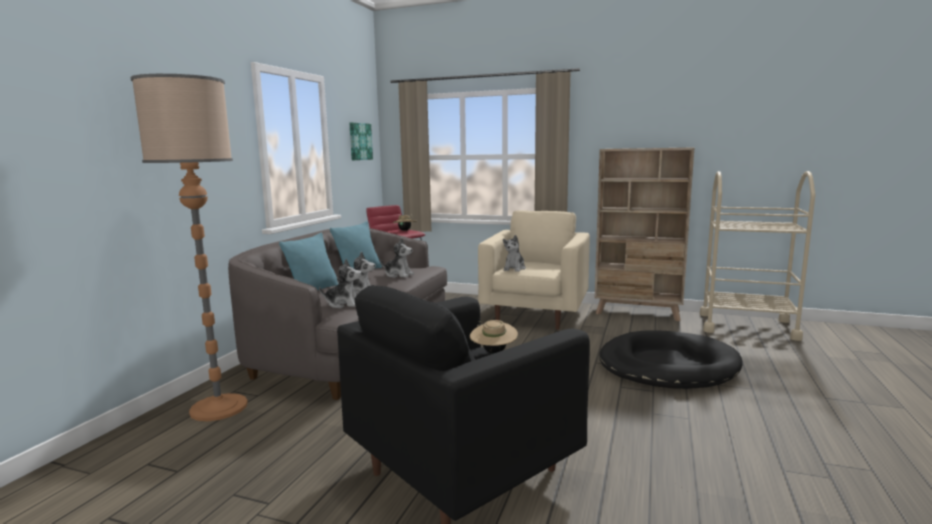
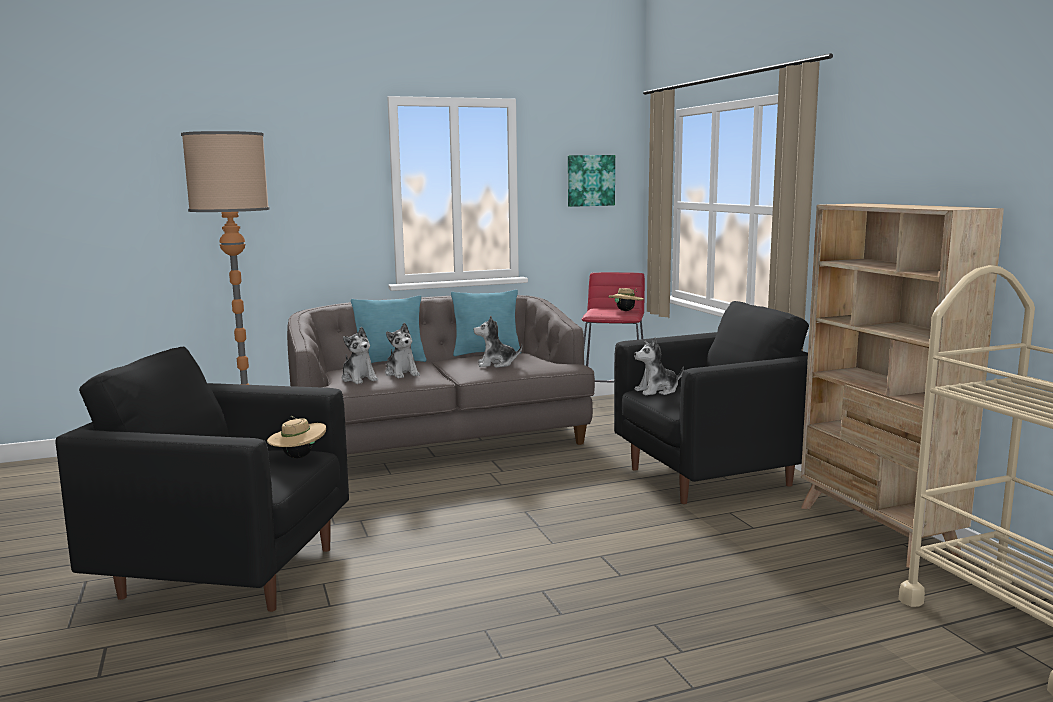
camera: 50 degrees right, 0 degrees up
plush toy [381,238,414,278] -> plush toy turned 105 degrees clockwise [474,315,523,368]
beige armchair [478,210,590,330] -> black armchair [614,301,809,504]
black dog bed [599,330,743,389] -> none

